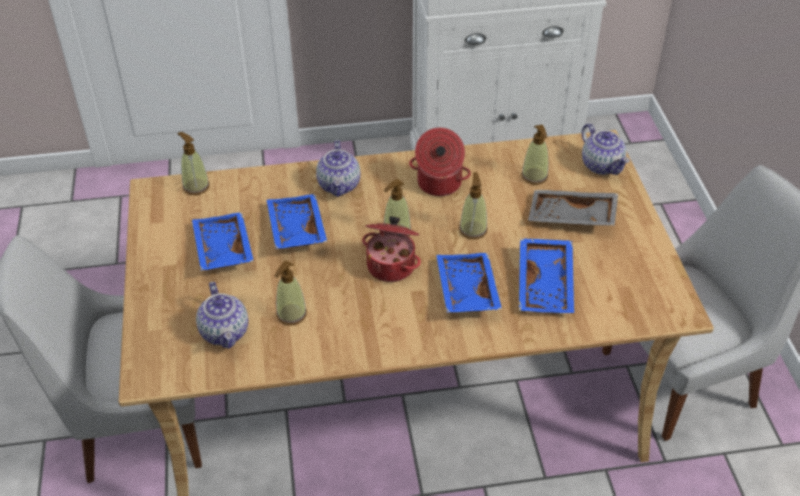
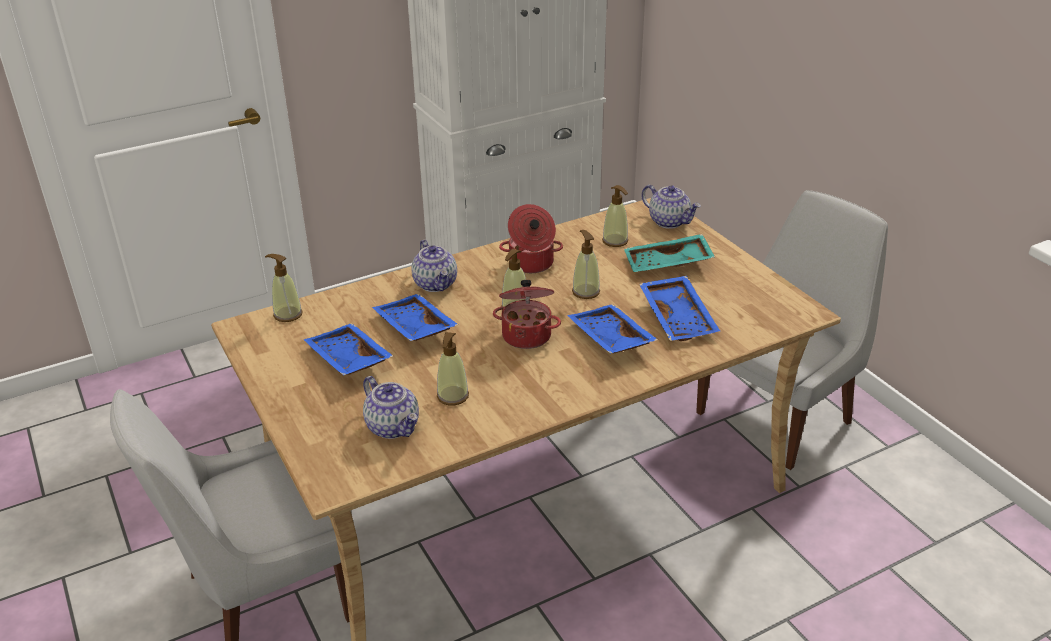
camera: 20 degrees left, 10 degrees down
grey tray [528,190,618,226] -> turquoise tray [624,234,715,272]

